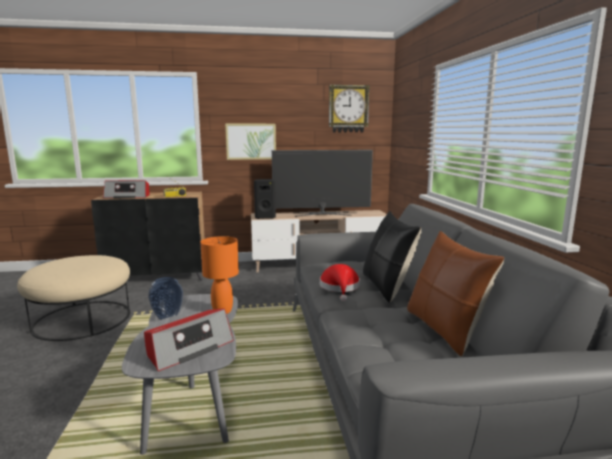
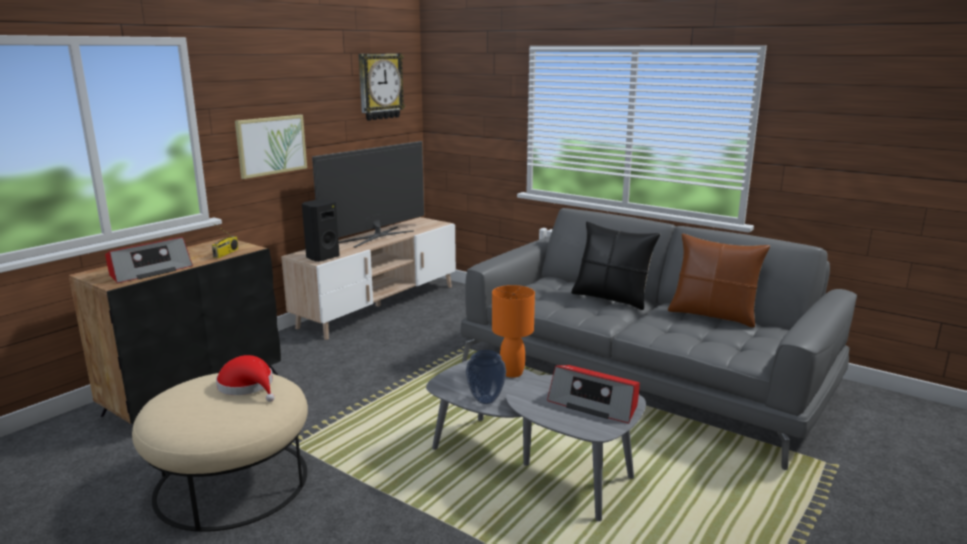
camera: 45 degrees left, 5 degrees up
radio [144,308,234,371] -> radio turned 120 degrees clockwise [547,365,640,424]
red hat [320,264,360,301] -> red hat moved to [216,355,275,402]

